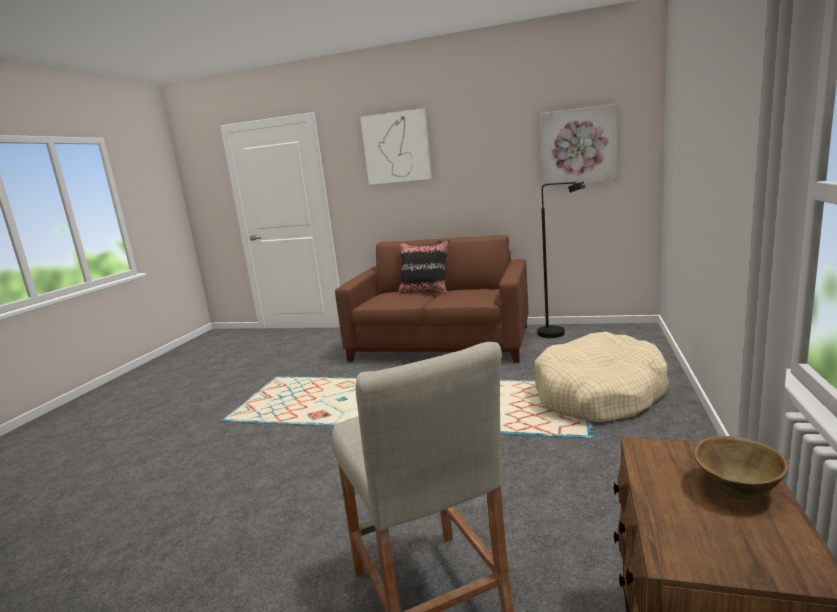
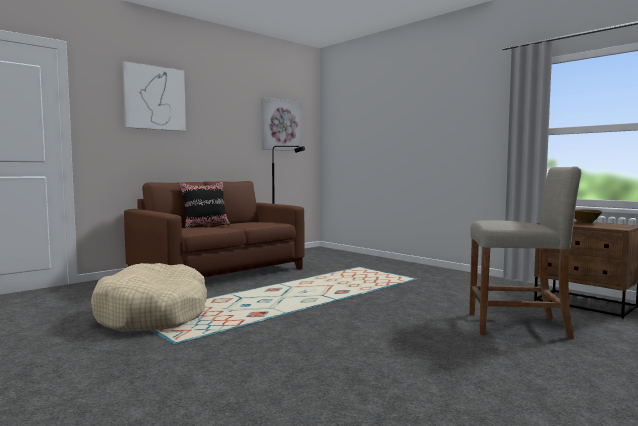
camera: 60 degrees left, 10 degrees down
beige dog bed [534,332,669,422] -> beige dog bed moved to [91,263,207,332]

